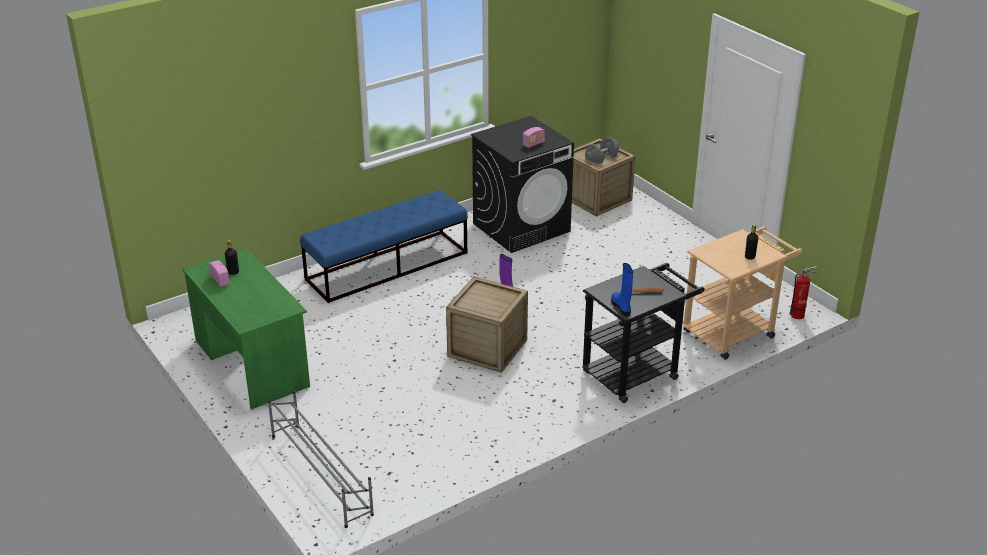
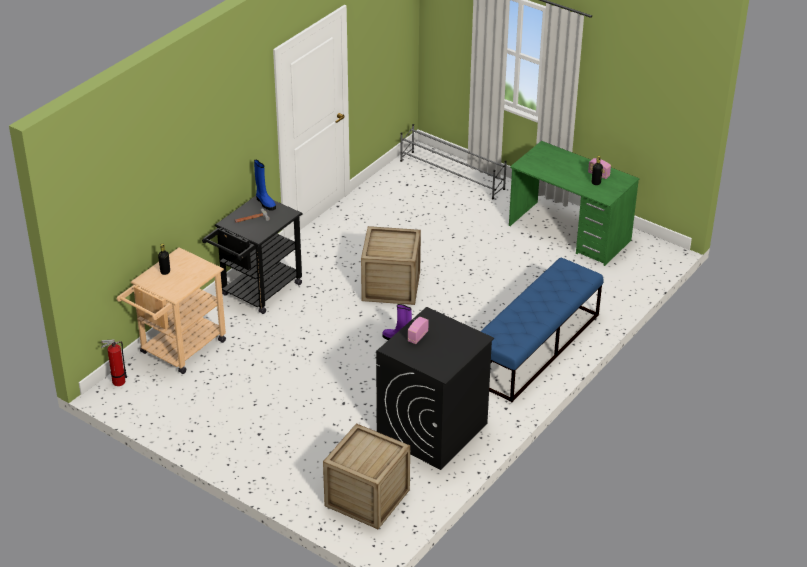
camera: 160 degrees right, 5 degrees up
grey dumbbell [585,137,619,164] -> none

